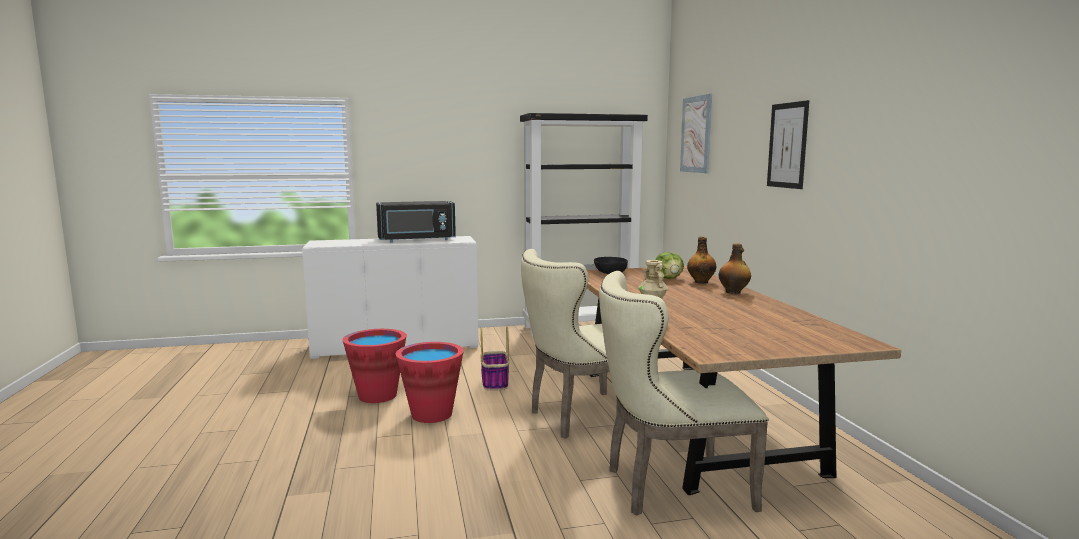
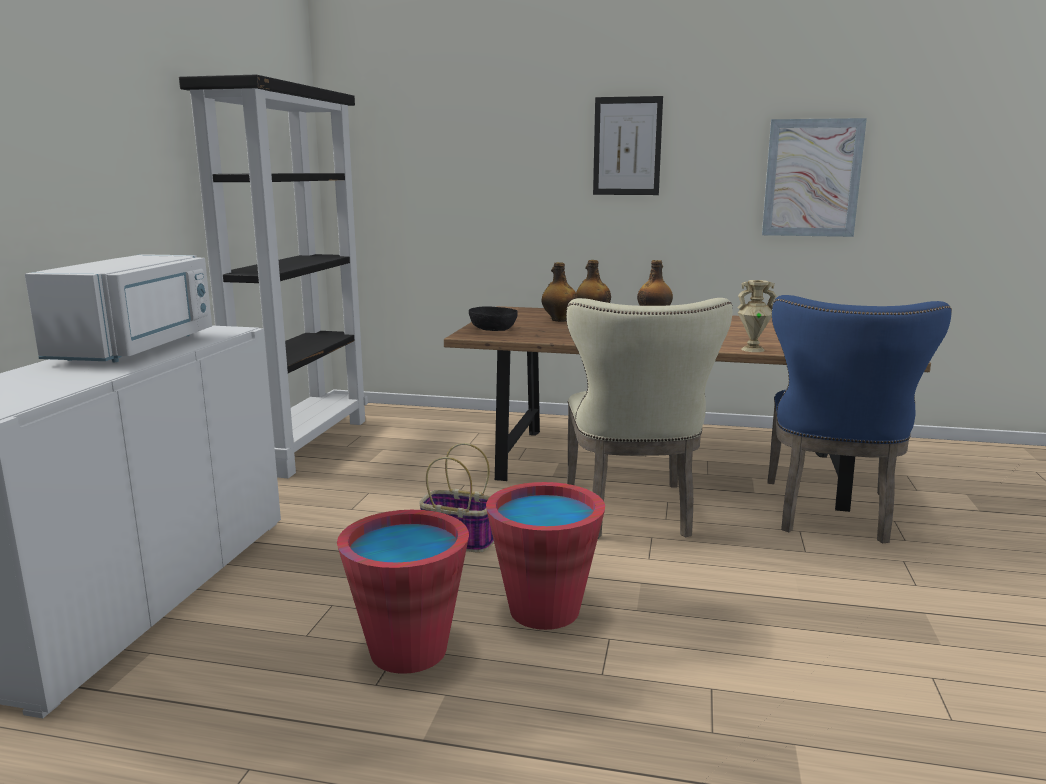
camera: 65 degrees left, 5 degrees up
black microwave [376,201,456,242] -> white microwave [25,254,212,362]
beige chair [599,271,768,516] -> blue chair [767,295,952,543]
lettuce [656,252,684,279] -> bottle [541,262,578,322]
picture [680,94,712,173] -> picture moved to [762,118,867,237]

